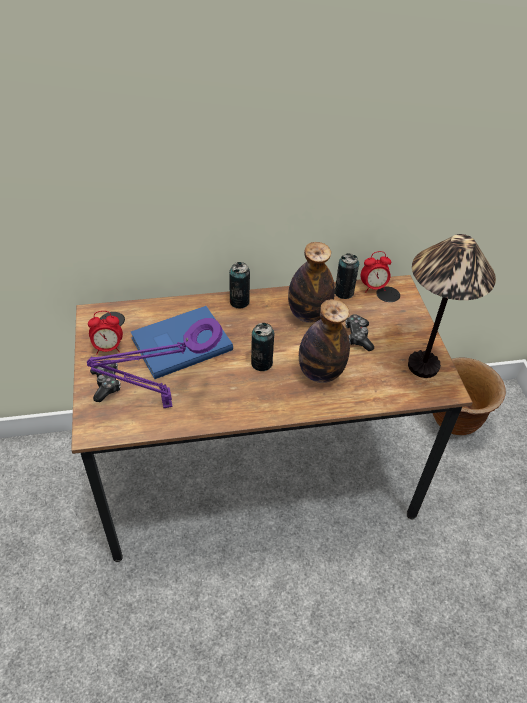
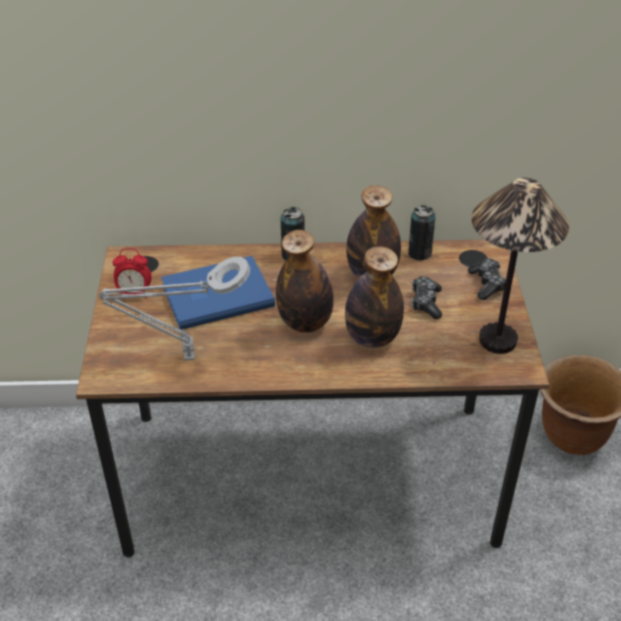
camera: 10 degrees right, 5 degrees down
purple table lamp [87,318,223,408] -> grey table lamp [99,257,250,361]
game controller [90,359,120,402] -> game controller moved to [468,258,506,300]
can [251,323,275,371] -> bottle [276,230,334,333]
alarm clock [360,251,391,292] -> none

